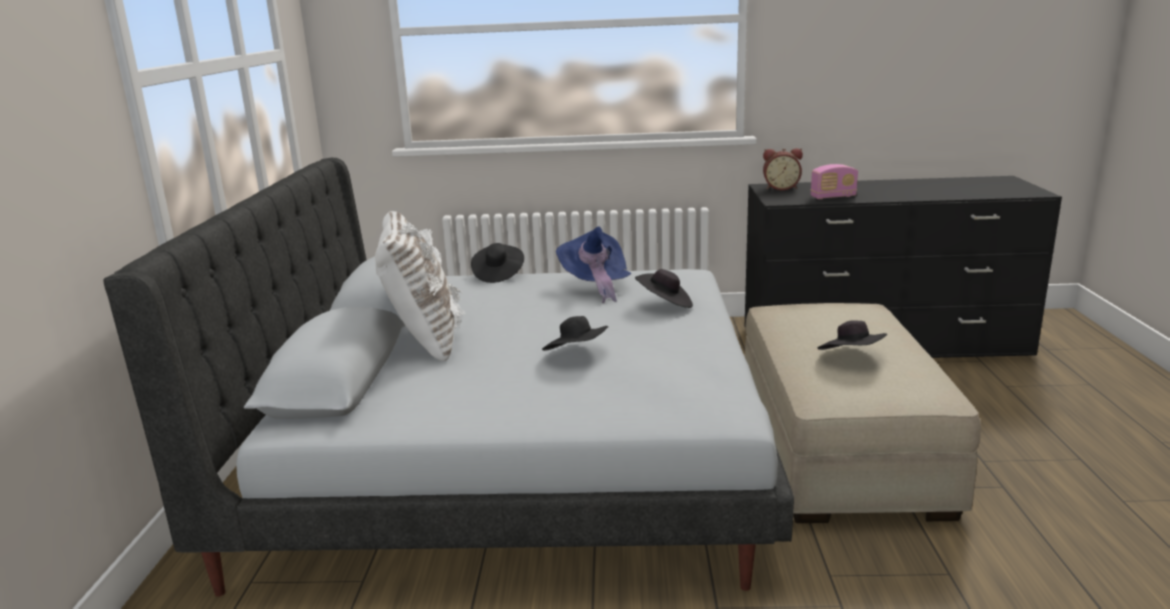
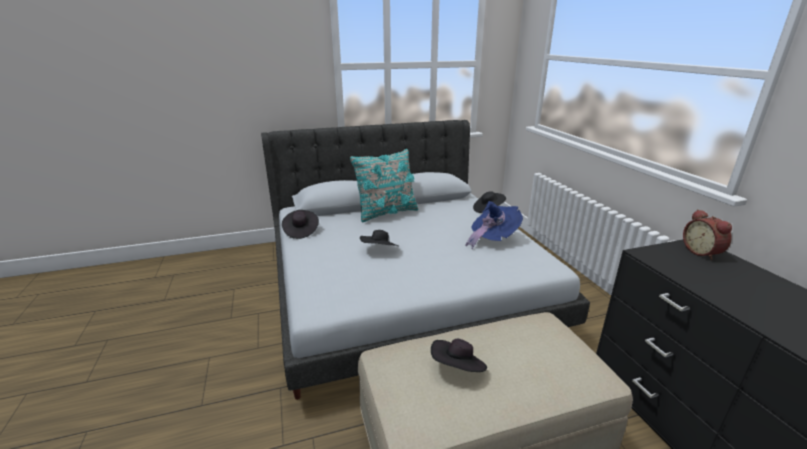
camera: 70 degrees right, 5 degrees up
white pillow [375,211,465,361] -> turquoise pillow [350,149,418,222]
black hat [635,269,693,308] -> black hat moved to [282,210,319,239]
radio [811,164,858,199] -> none

